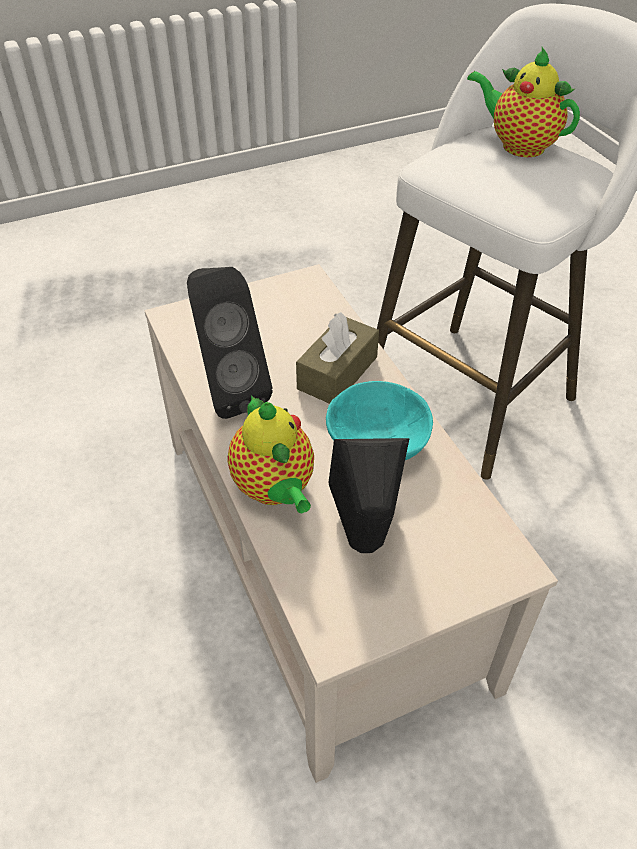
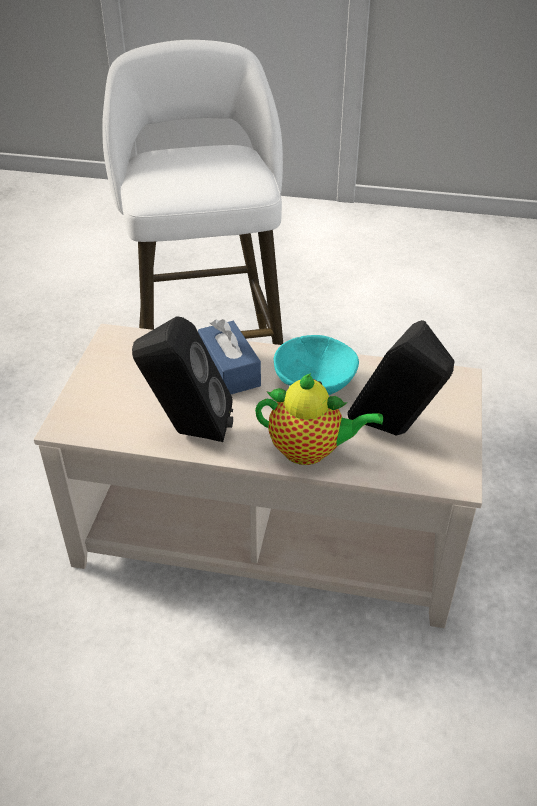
camera: 55 degrees left, 5 degrees down
brown tissue box [296,312,379,404] -> blue tissue box [198,319,261,394]
teapot [467,47,580,157] -> none

